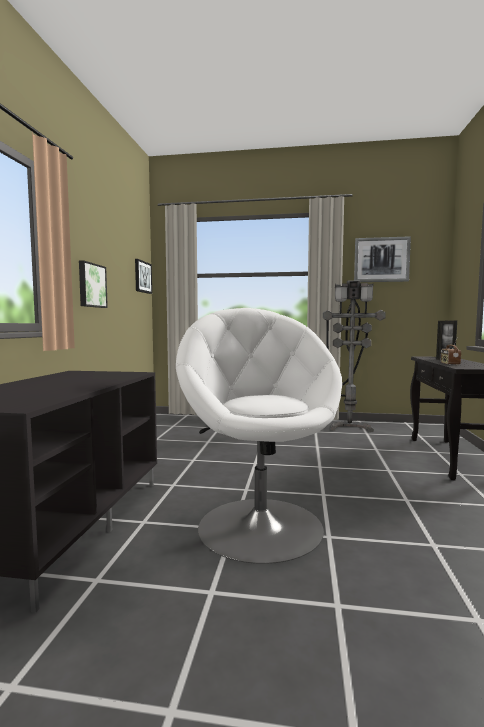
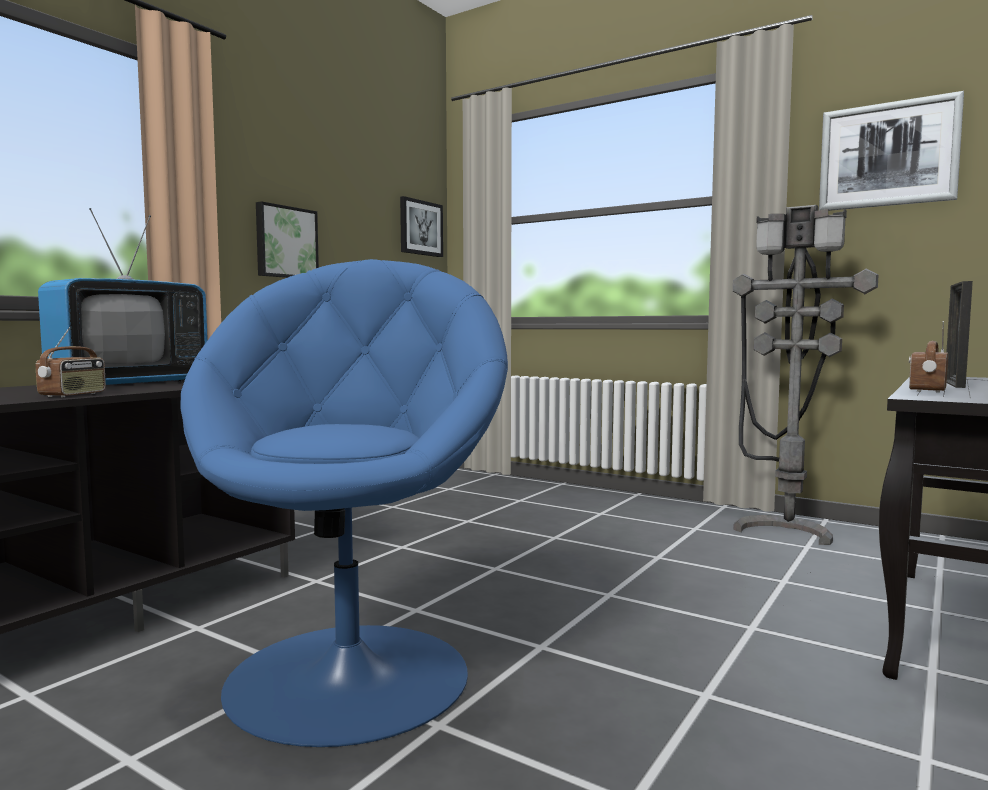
camera: 25 degrees right, 0 degrees up
white armchair [176,308,342,564] -> blue armchair [181,259,508,747]
none -> radio [36,327,106,397]
none -> television [38,208,208,385]

